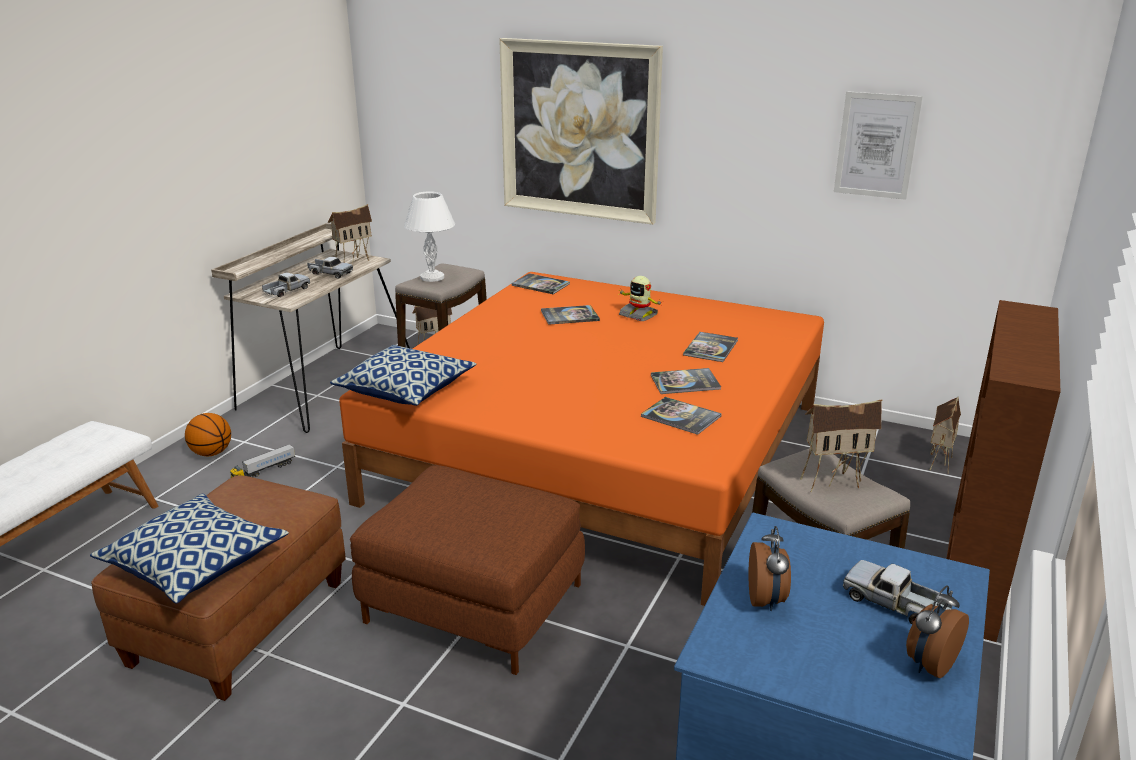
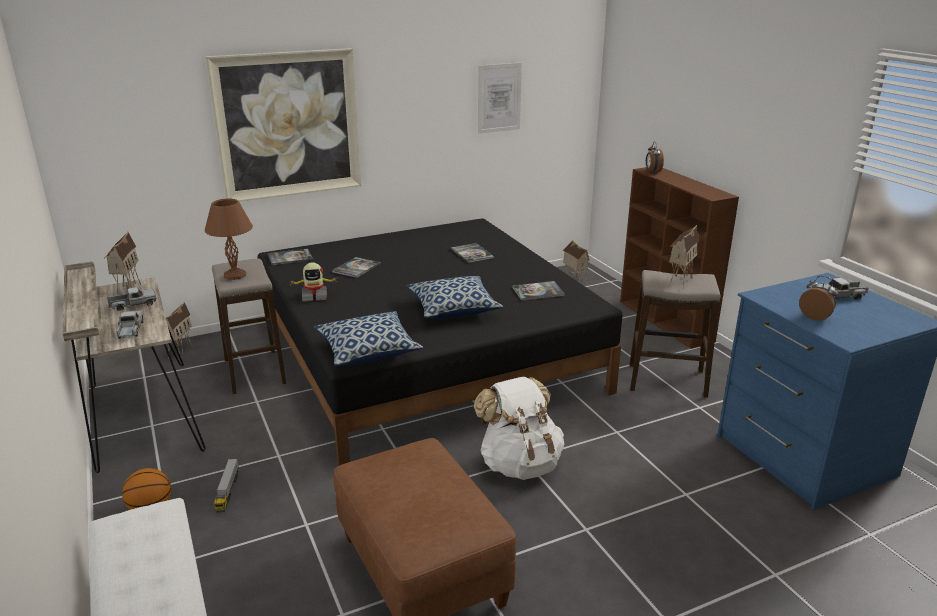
camera: 50 degrees left, 0 degrees up
pillow [90,494,289,604] -> pillow moved to [407,276,503,319]
orange bed [339,272,824,606] -> black bed [257,218,623,466]
brown ottoman [350,465,585,675] -> white backpack [474,377,564,480]
white table lamp [404,191,455,282] -> brown table lamp [205,199,253,280]
toy robot [618,276,662,321] -> toy robot moved to [289,262,336,302]
book [651,368,721,394] -> none
alarm clock [906,586,969,678] -> alarm clock moved to [646,142,664,172]

